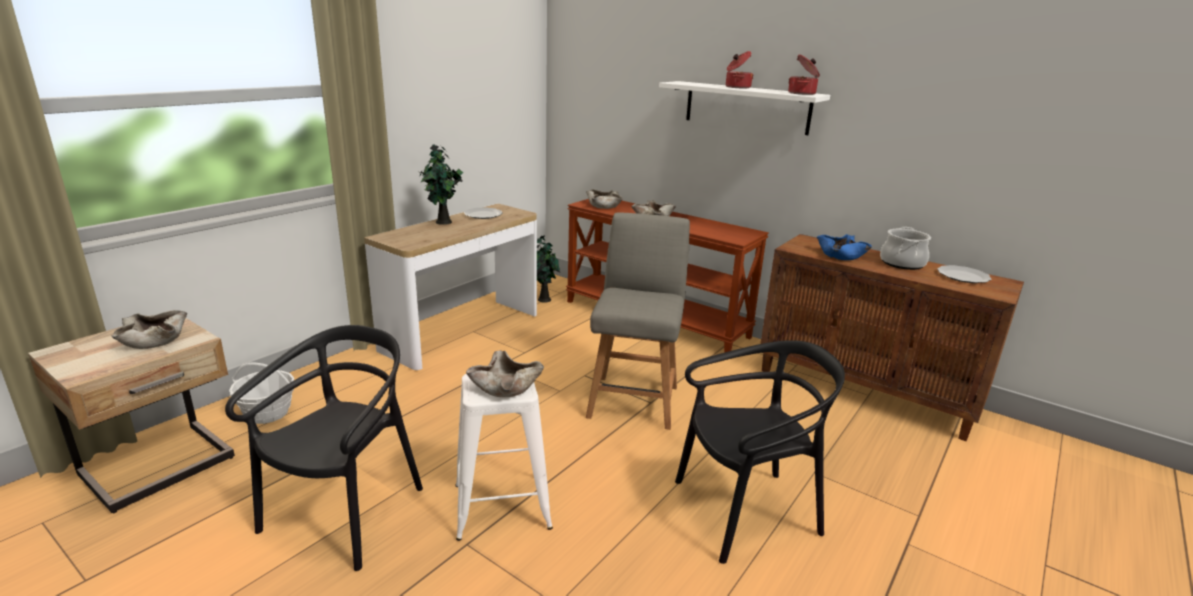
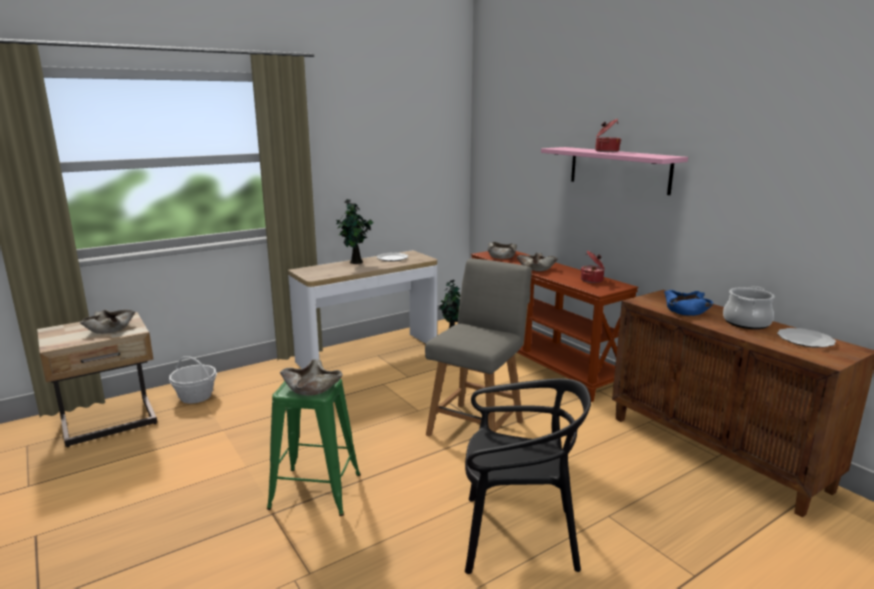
camera: 20 degrees right, 5 degrees down
black chair [225,325,423,571] -> none
white stool [455,374,553,541] -> green stool [267,379,361,516]
white shelf [659,81,830,135] -> pink shelf [541,147,688,195]
cooking pot [788,55,820,95] -> cooking pot moved to [580,251,605,283]

